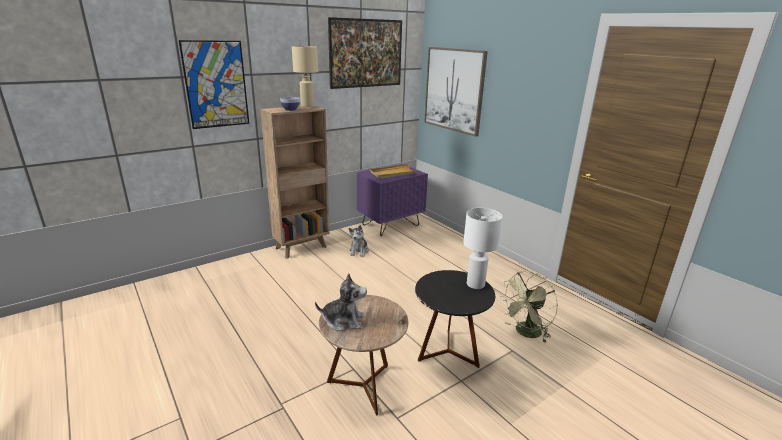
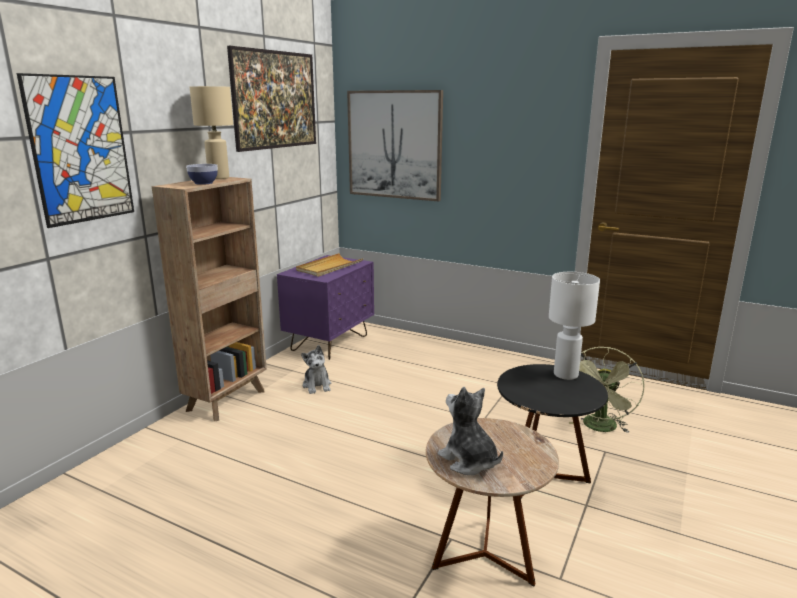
camera: 25 degrees left, 5 degrees down
plush toy [315,273,367,331] -> plush toy turned 105 degrees counterclockwise [438,387,503,475]

